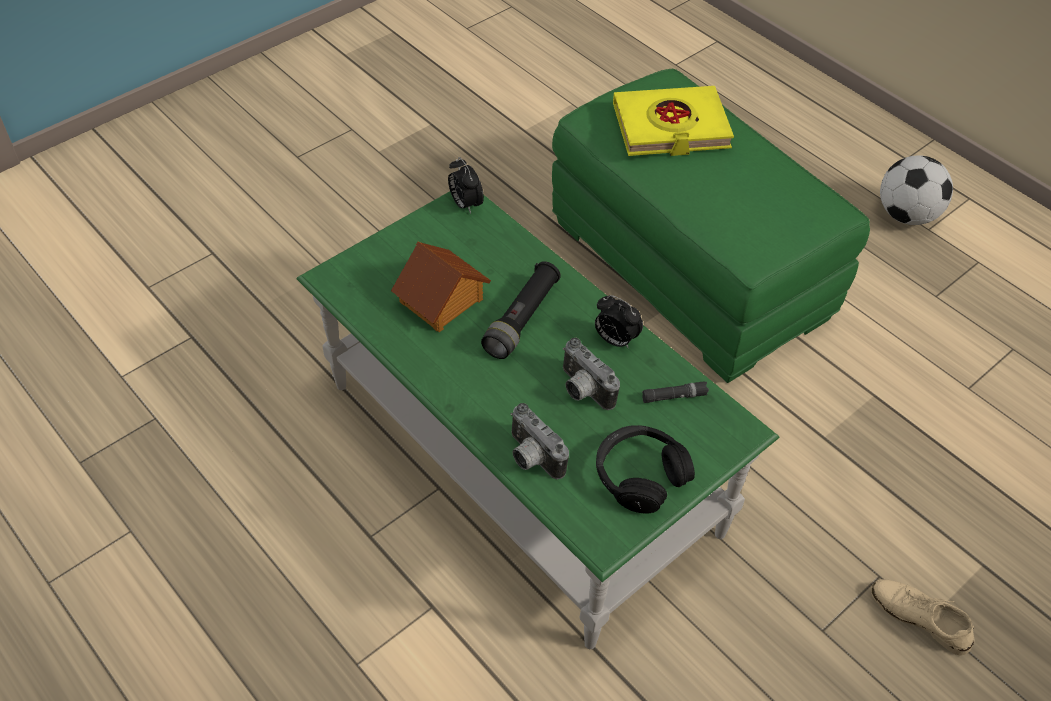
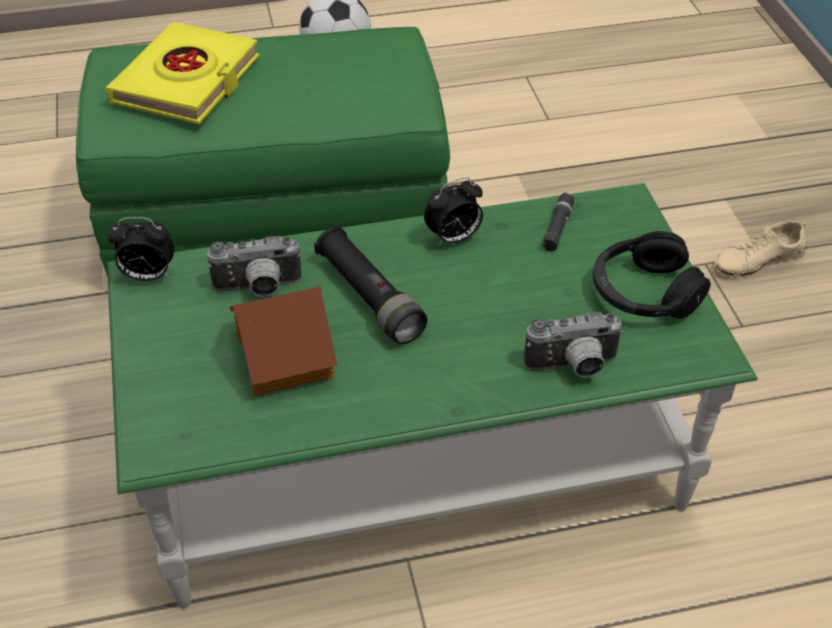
camera: 60 degrees left, 5 degrees down
camera [563,338,620,410] -> camera moved to [207,236,301,297]

